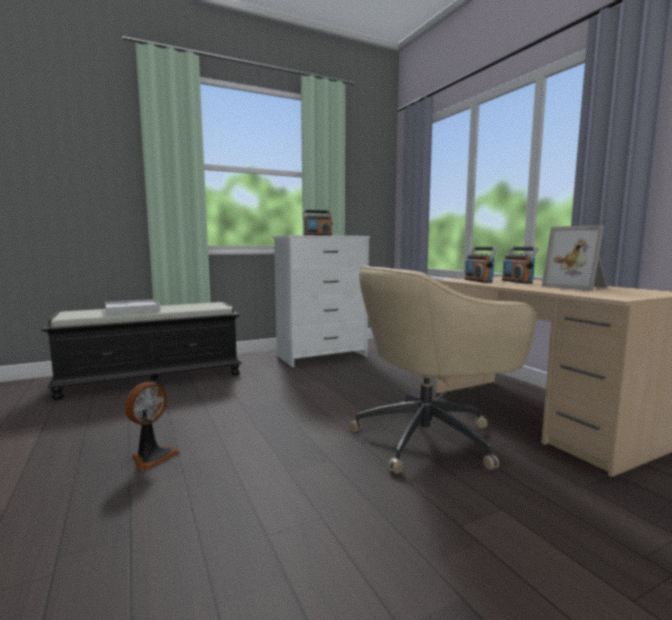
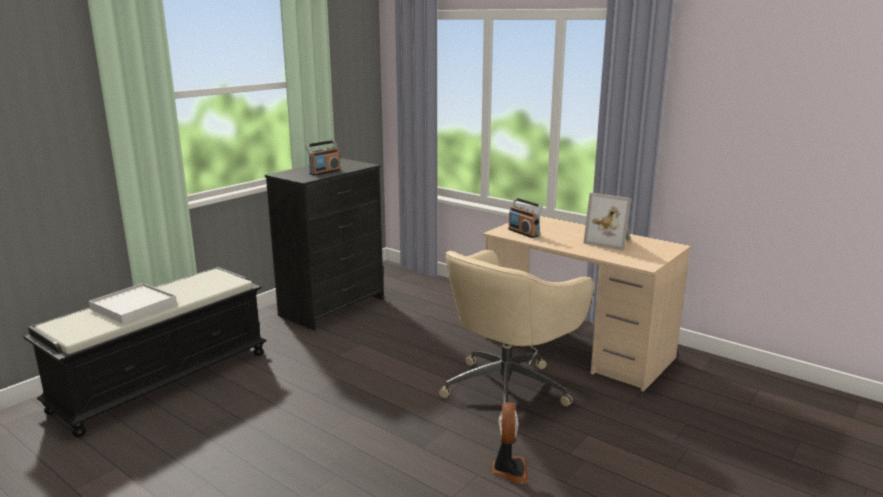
camera: 25 degrees left, 10 degrees up
fan [125,382,179,471] -> fan moved to [492,402,528,484]
white dresser [273,235,370,367] -> black dresser [265,158,384,331]
radio [502,247,539,284] -> none

